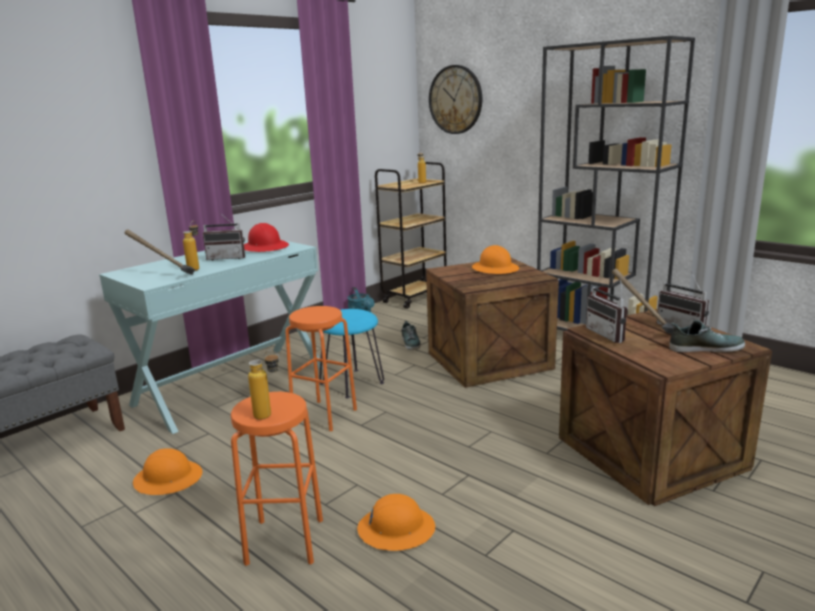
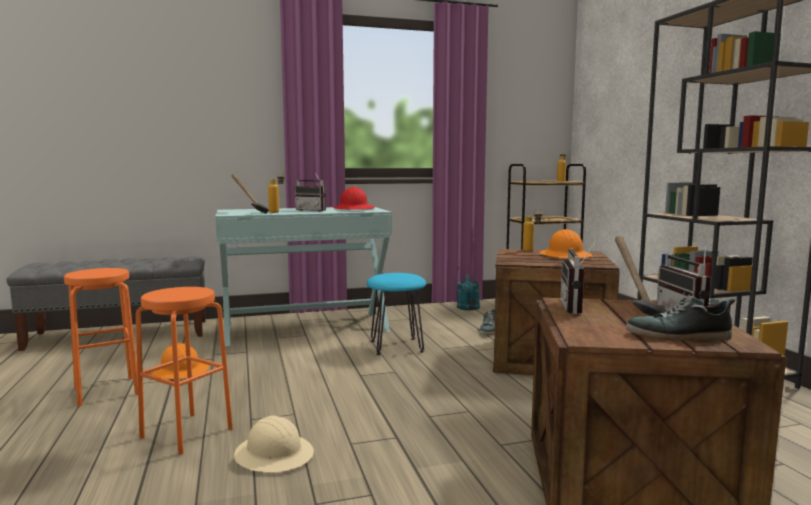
camera: 30 degrees right, 10 degrees down
bottle [248,350,279,420] -> bottle moved to [523,209,543,251]
orange stool [285,306,357,431] -> orange stool moved to [64,268,138,406]
orange hard hat [357,494,435,551] -> beige hard hat [234,415,314,473]
wall clock [429,65,482,134] -> none
shoe [669,320,745,352] -> shoe turned 150 degrees clockwise [626,296,735,341]

